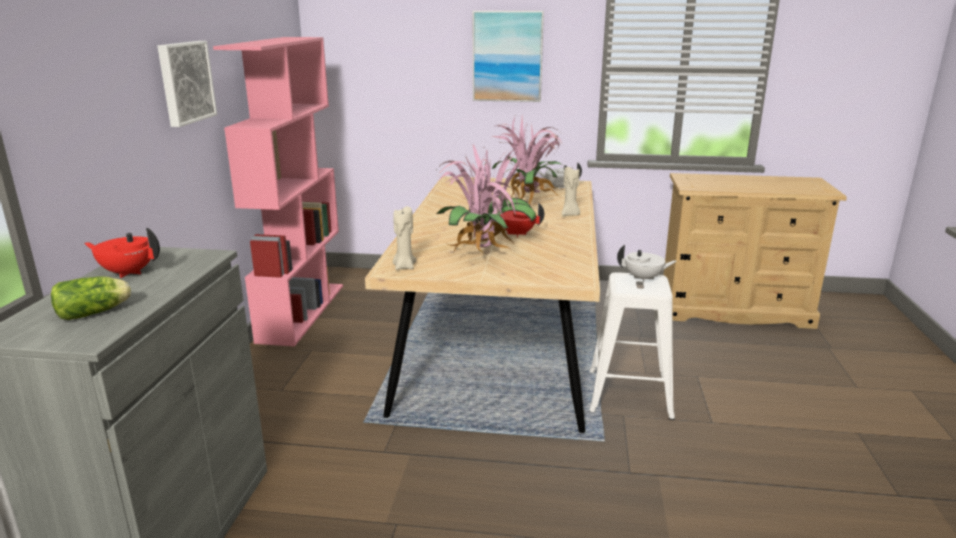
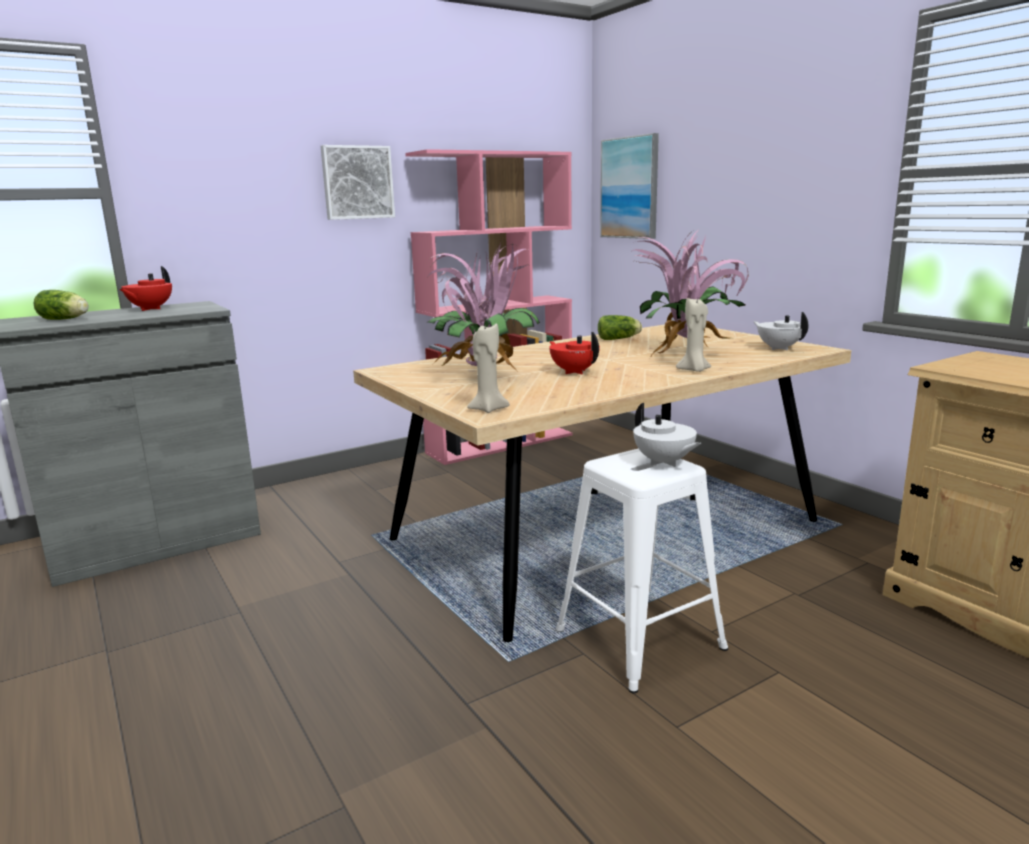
camera: 50 degrees right, 5 degrees down
red teapot [84,228,160,278] -> red teapot turned 135 degrees counterclockwise [120,266,172,311]
beige candle [393,206,416,270] -> beige candle moved to [467,323,510,413]
picture [473,11,544,102] -> picture moved to [600,133,659,239]
none -> lettuce [598,315,642,340]

